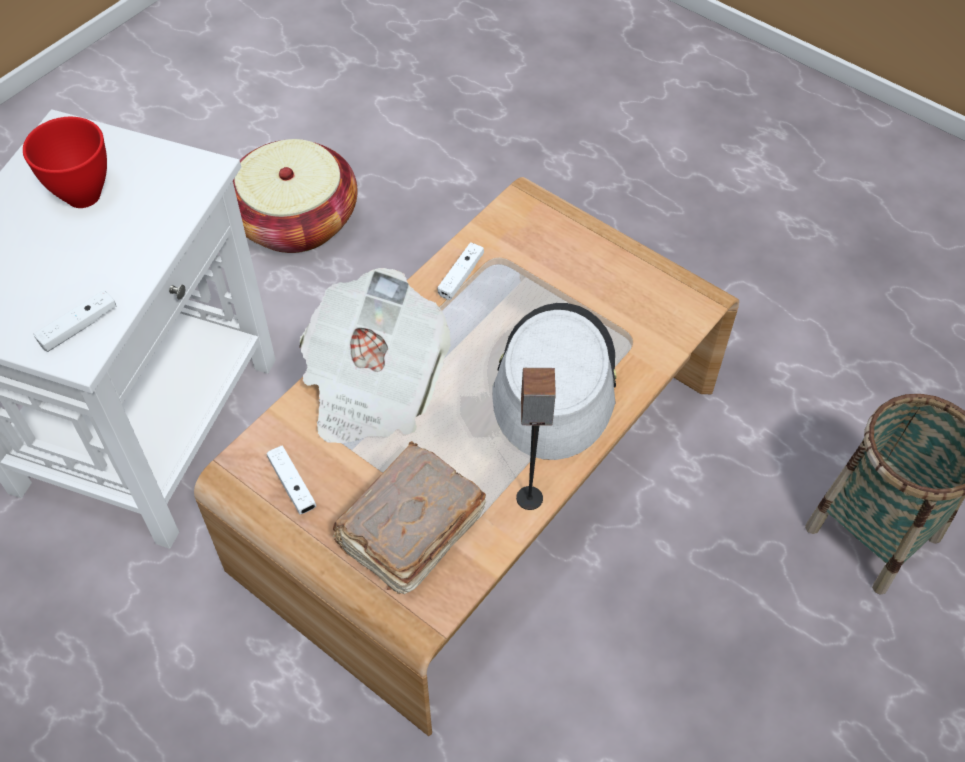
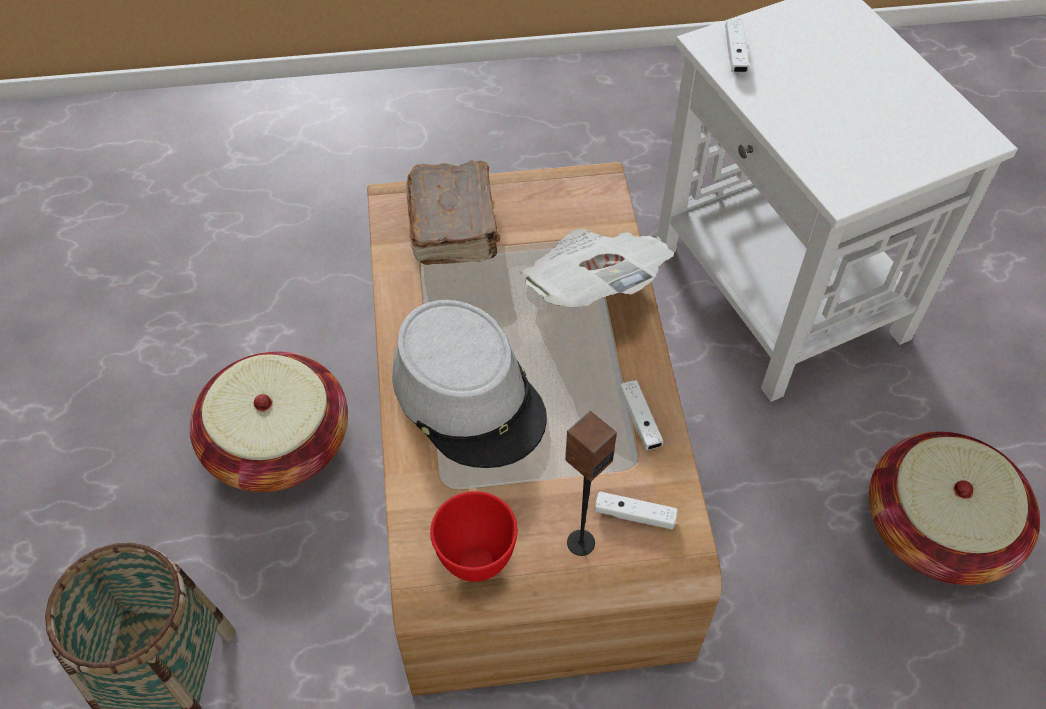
camera: 135 degrees right, 0 degrees up
red bowl [23,117,107,208] -> red bowl moved to [430,491,518,582]
white game controller [267,446,316,514] -> white game controller moved to [595,491,678,530]
speaker [516,368,556,510] -> speaker moved to [565,411,617,556]
none -> basket [190,352,348,492]

